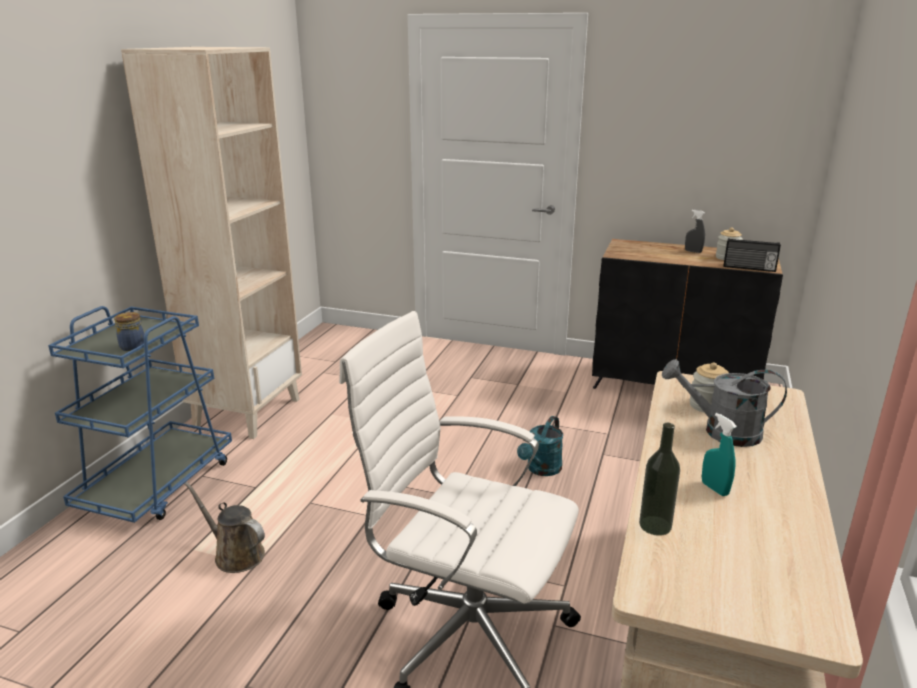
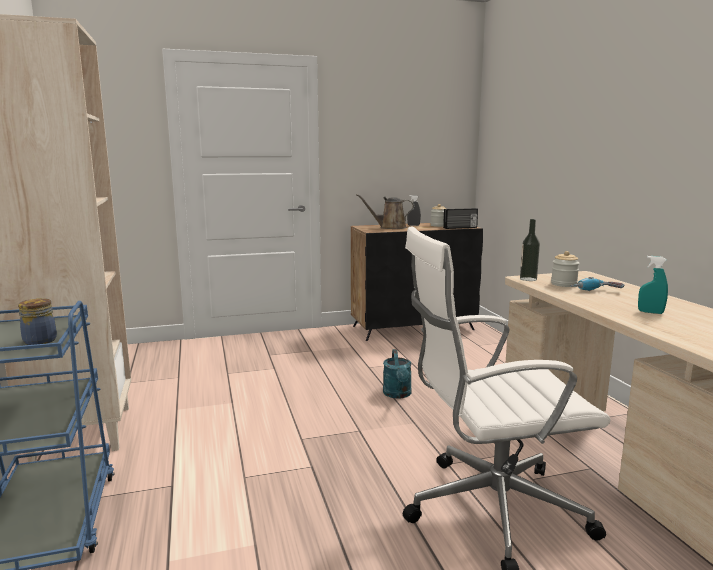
camera: 35 degrees left, 10 degrees down
brown watering can [185,482,265,573] -> brown watering can moved to [356,194,414,229]
bottle [639,423,680,536] -> bottle moved to [520,219,540,281]
grey watering can [662,359,787,447] -> power drill [570,277,625,291]

